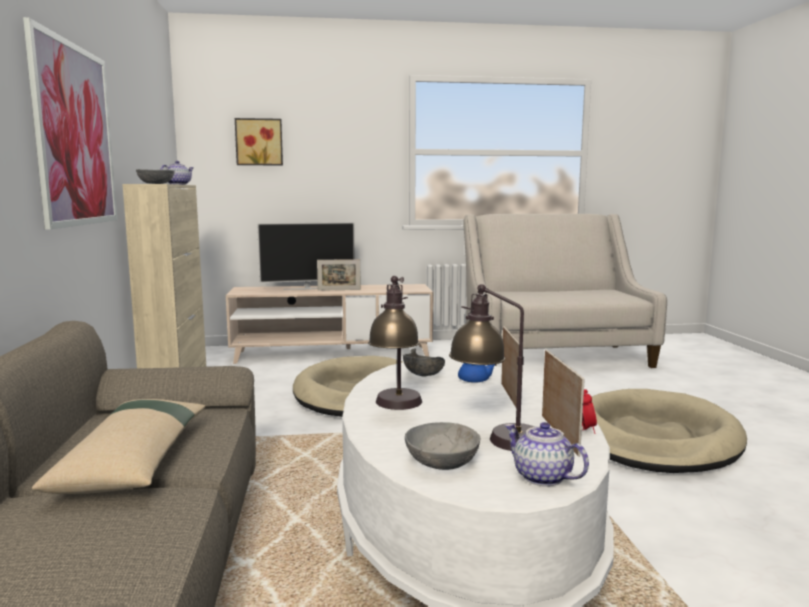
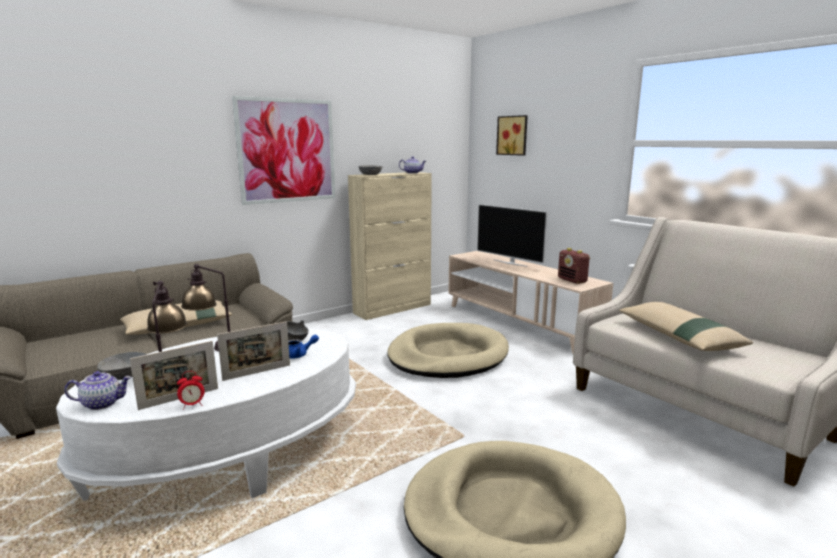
camera: 60 degrees right, 5 degrees up
picture frame [317,259,361,291] -> none
teapot [505,422,589,486] -> teapot turned 60 degrees clockwise [64,371,131,410]
none -> radio [558,248,590,284]
none -> beige pillow [619,302,753,351]

